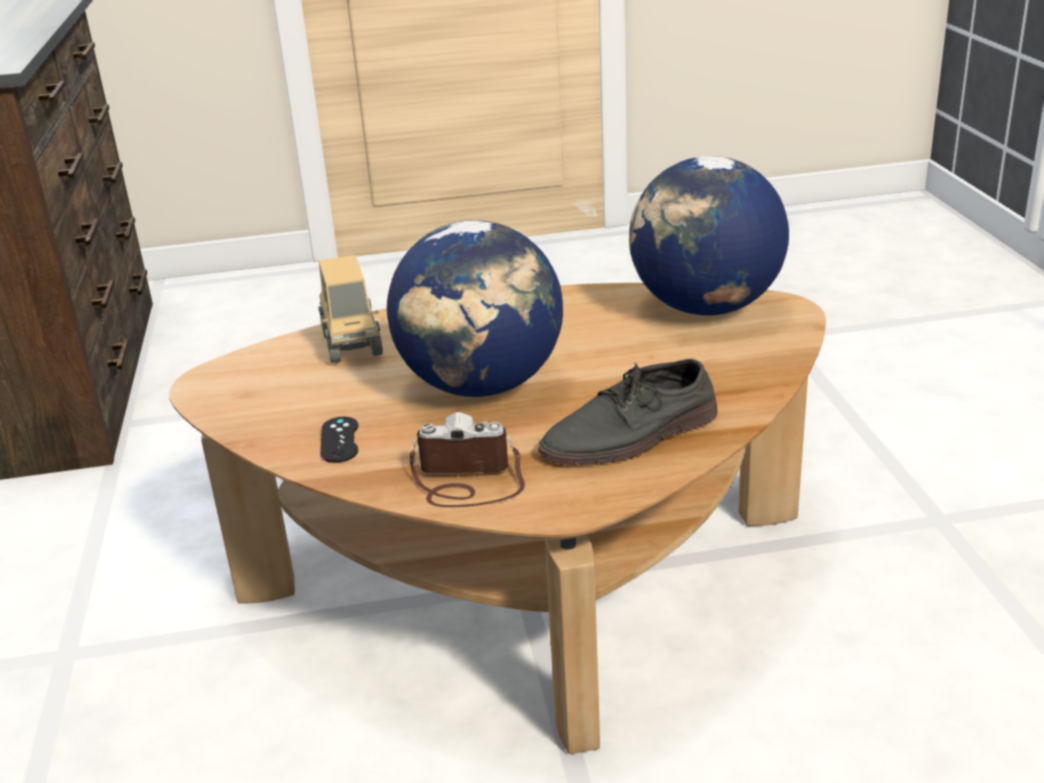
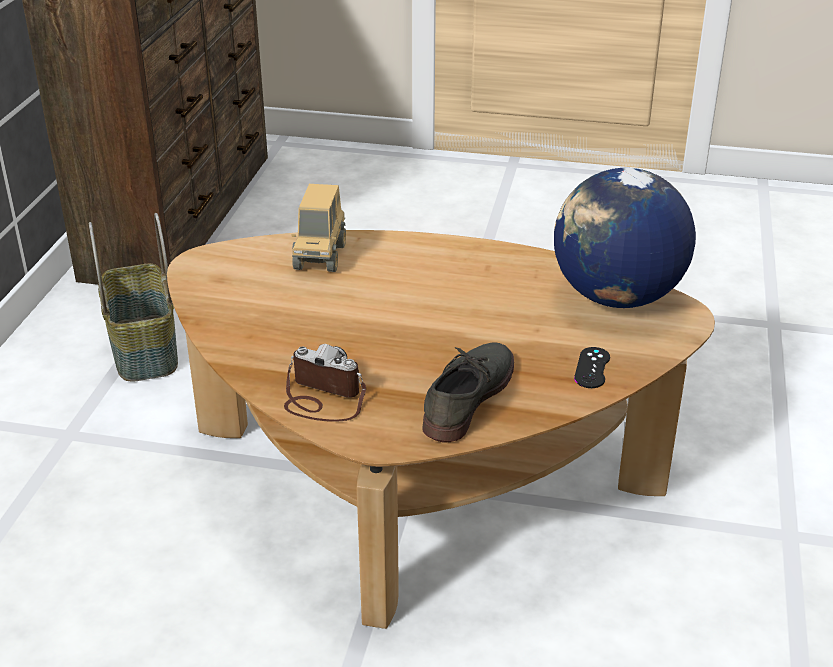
camera: 20 degrees right, 5 degrees up
black game controller [320,417,358,463] -> black game controller moved to [574,347,610,388]
globe [387,220,563,397] -> none
grey shoe [538,359,717,465] -> grey shoe turned 120 degrees clockwise [422,342,514,443]
none -> basket [89,213,178,382]

